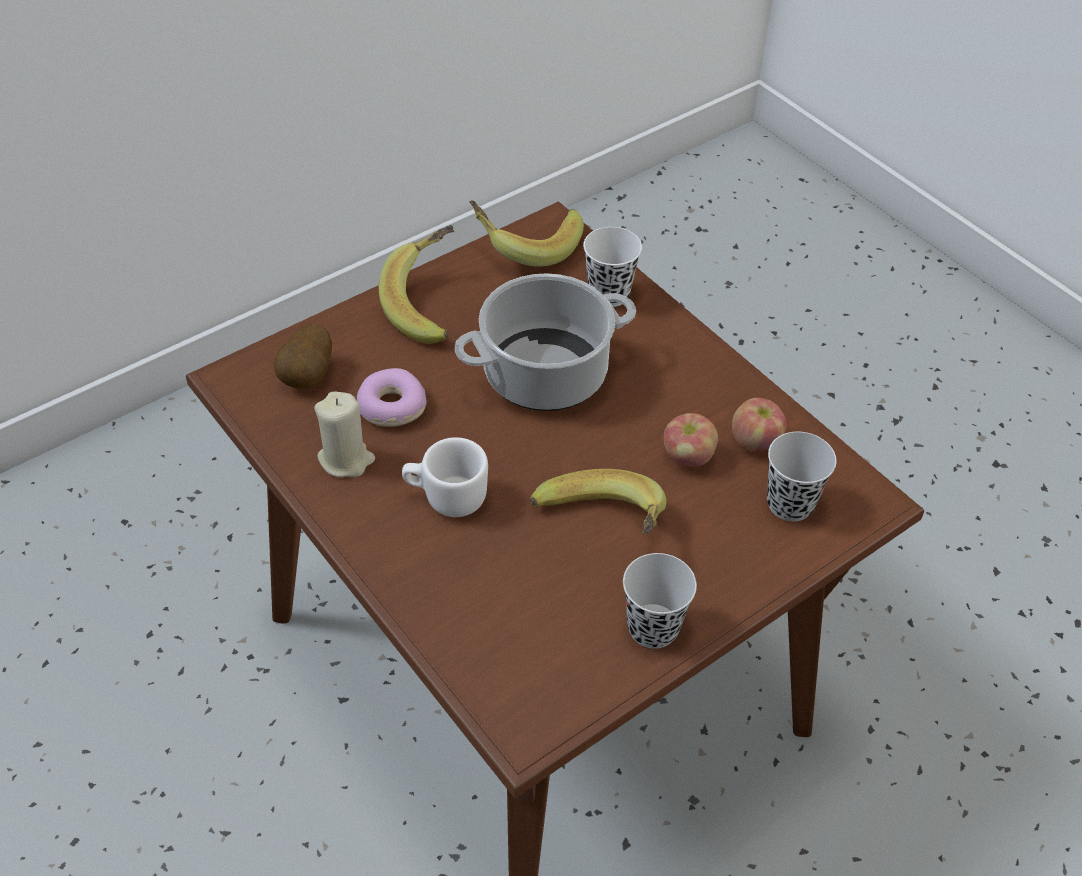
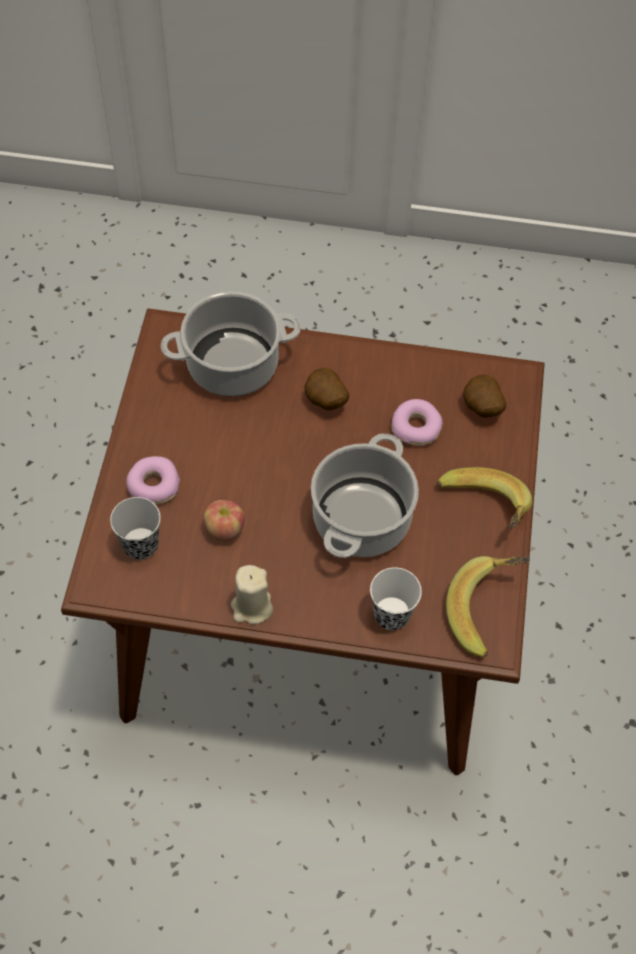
camera: 135 degrees right, 10 degrees up
beige candle [314,392,375,477] -> beige candle moved to [231,565,273,624]
white mug [402,437,488,517] -> potato [305,368,349,410]
banana [530,469,667,535] -> none
black cup [623,553,697,649] -> none
apple [732,398,787,452] -> none
none -> donut [126,456,180,505]
none -> cooking pot [161,292,301,396]

